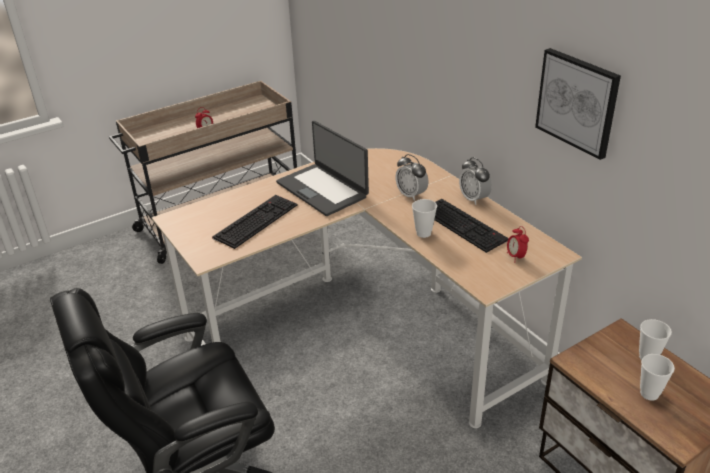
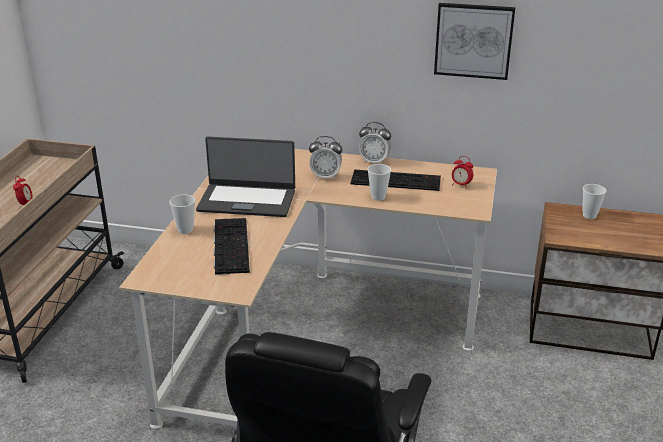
camera: 45 degrees left, 5 degrees down
cup [640,354,675,401] -> cup moved to [169,195,195,234]

